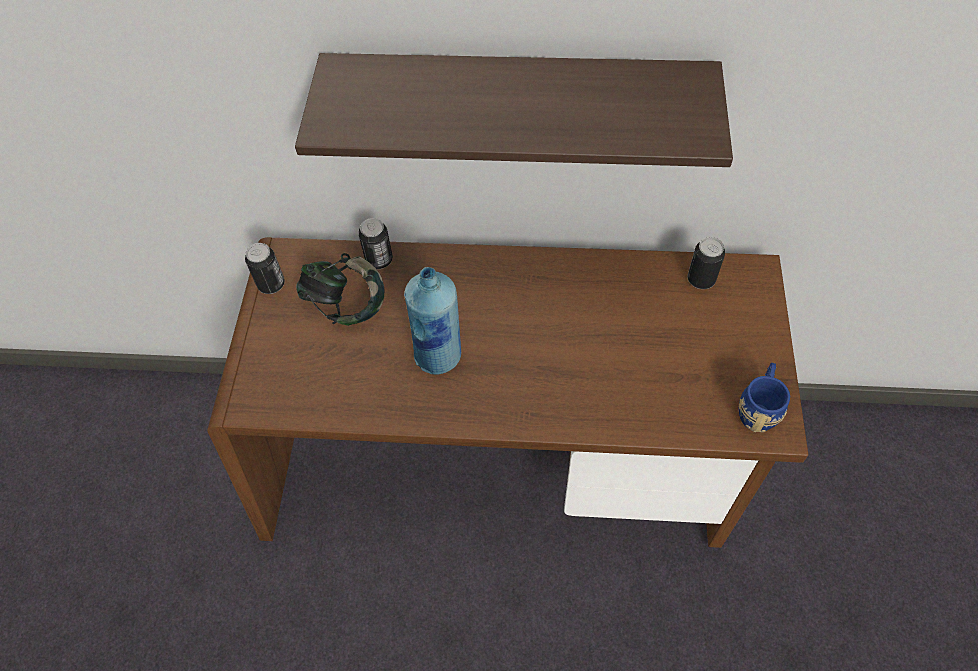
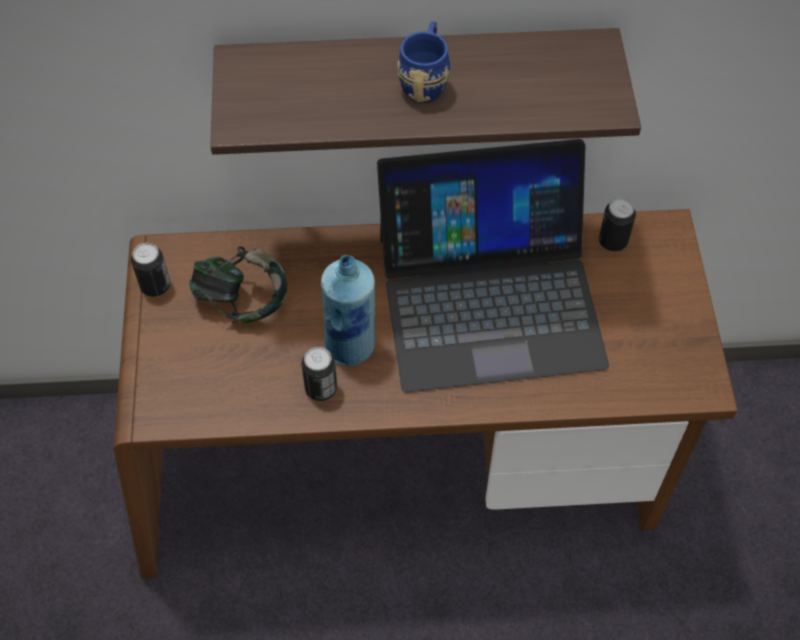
camera: 10 degrees left, 0 degrees up
can [359,218,393,269] -> can moved to [302,347,337,401]
blue mug [739,363,790,432] -> blue mug moved to [397,21,450,103]
none -> laptop [377,139,609,393]

